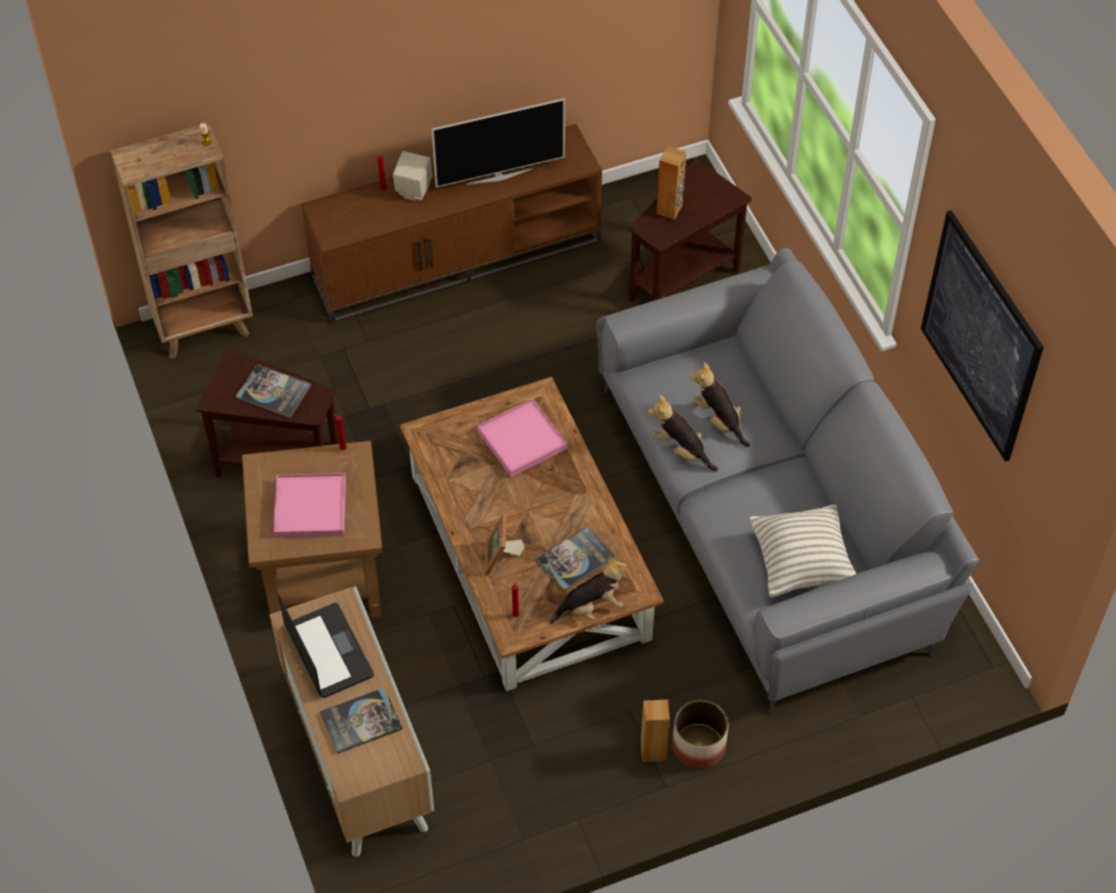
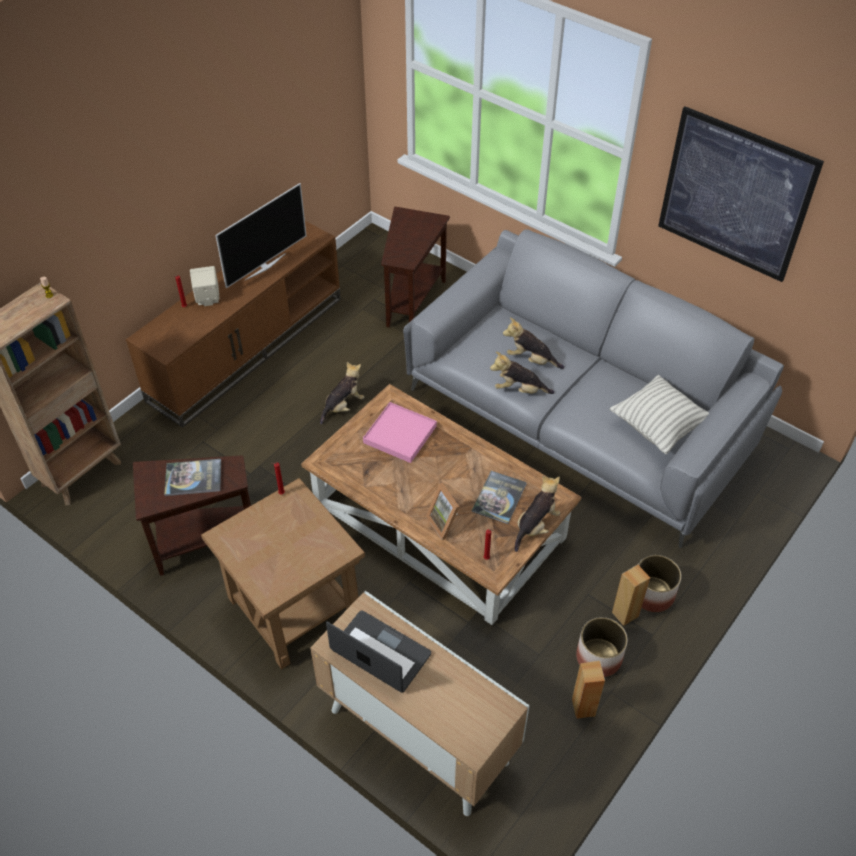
camera: 30 degrees left, 5 degrees down
pink tray [273,473,346,538] -> none
book [320,687,403,754] -> none
brown speaker [656,146,686,220] -> brown speaker moved to [572,661,605,719]
none -> plush toy [320,362,364,425]
none -> planter [576,617,627,677]

